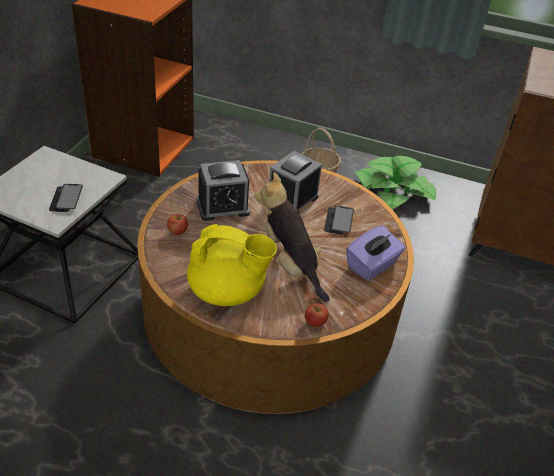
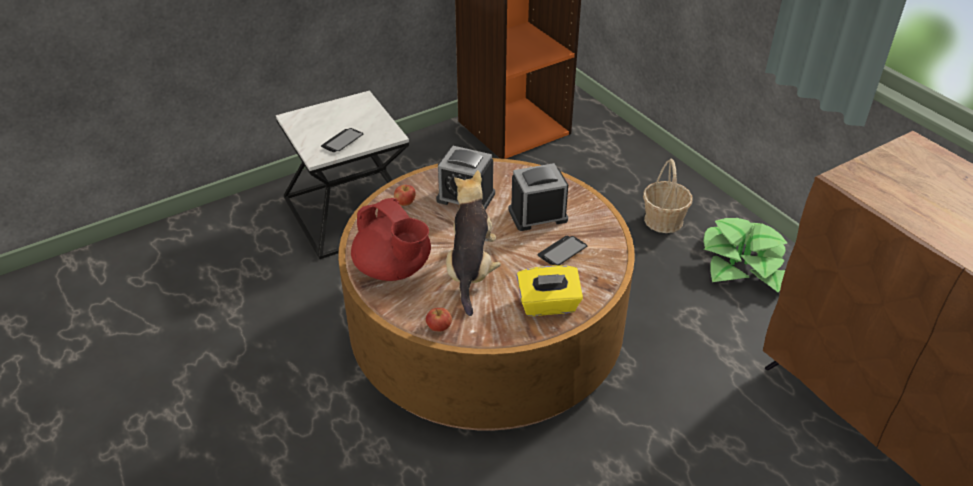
camera: 40 degrees right, 0 degrees up
yellow teapot [187,224,277,306] -> red teapot [351,198,431,281]
purple tissue box [346,226,405,281] -> yellow tissue box [517,265,583,316]

